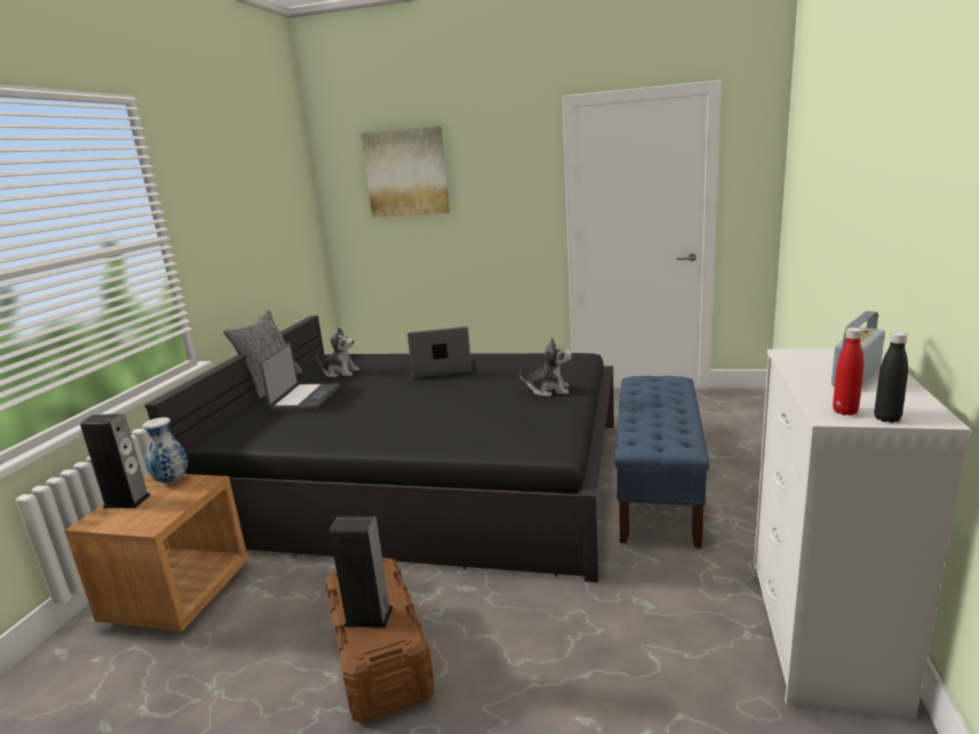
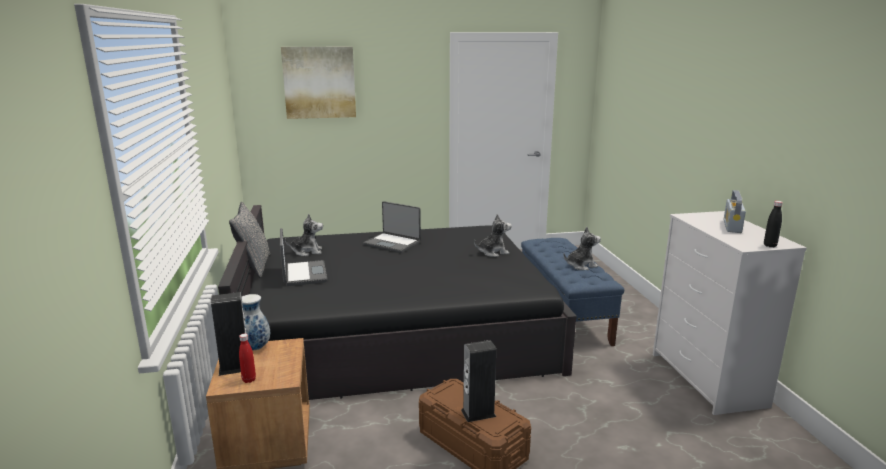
camera: 25 degrees left, 0 degrees up
laptop [407,326,472,378] -> laptop turned 120 degrees counterclockwise [363,201,421,253]
red bottle [833,328,864,415] -> red bottle moved to [239,334,256,383]
none -> plush toy [563,227,601,270]

